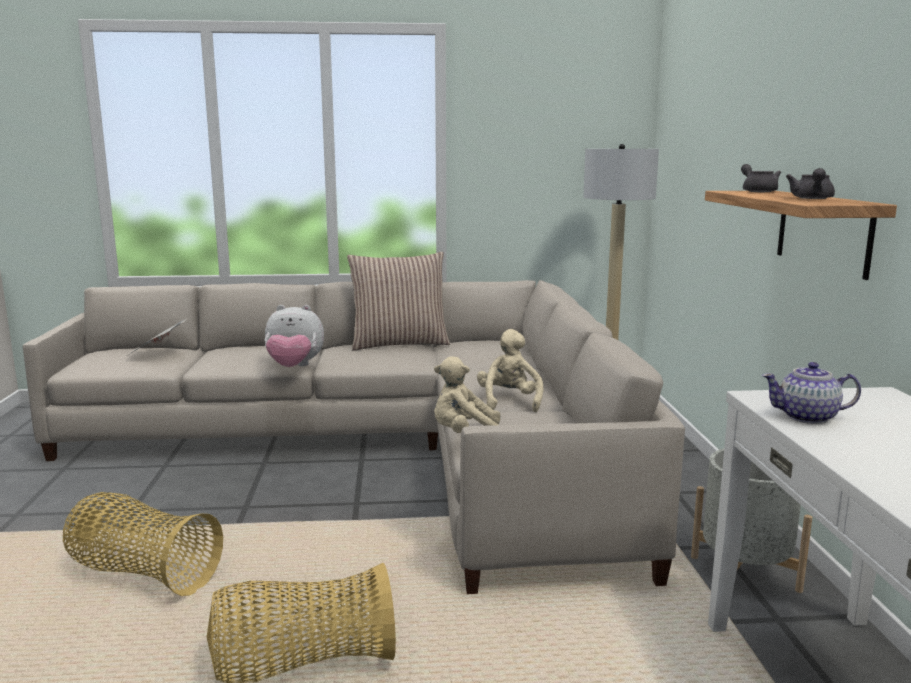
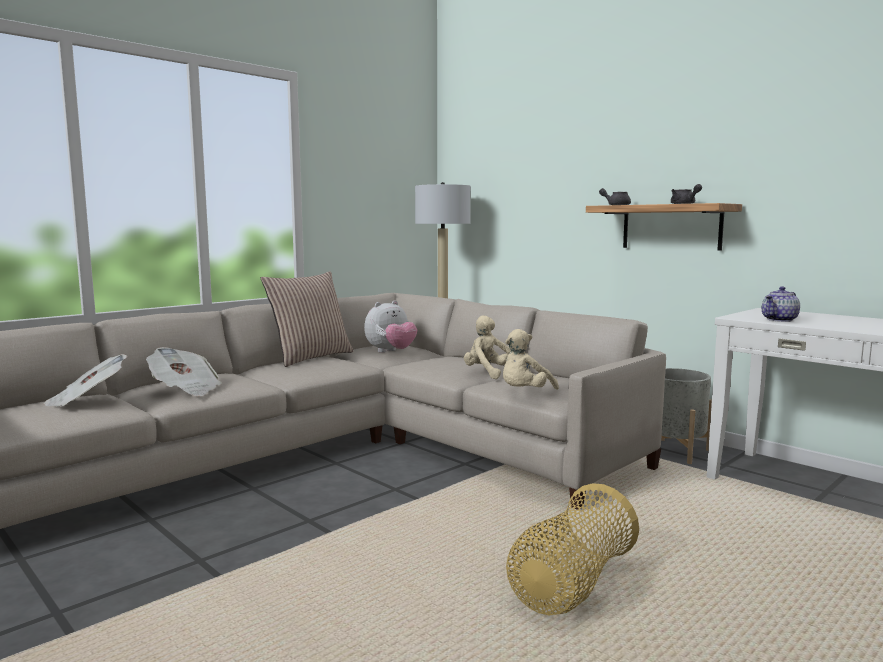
camera: 40 degrees left, 5 degrees down
basket [63,492,223,596] -> none
plush toy [265,305,324,367] -> plush toy moved to [364,300,417,353]
none -> newspaper [146,347,222,396]

